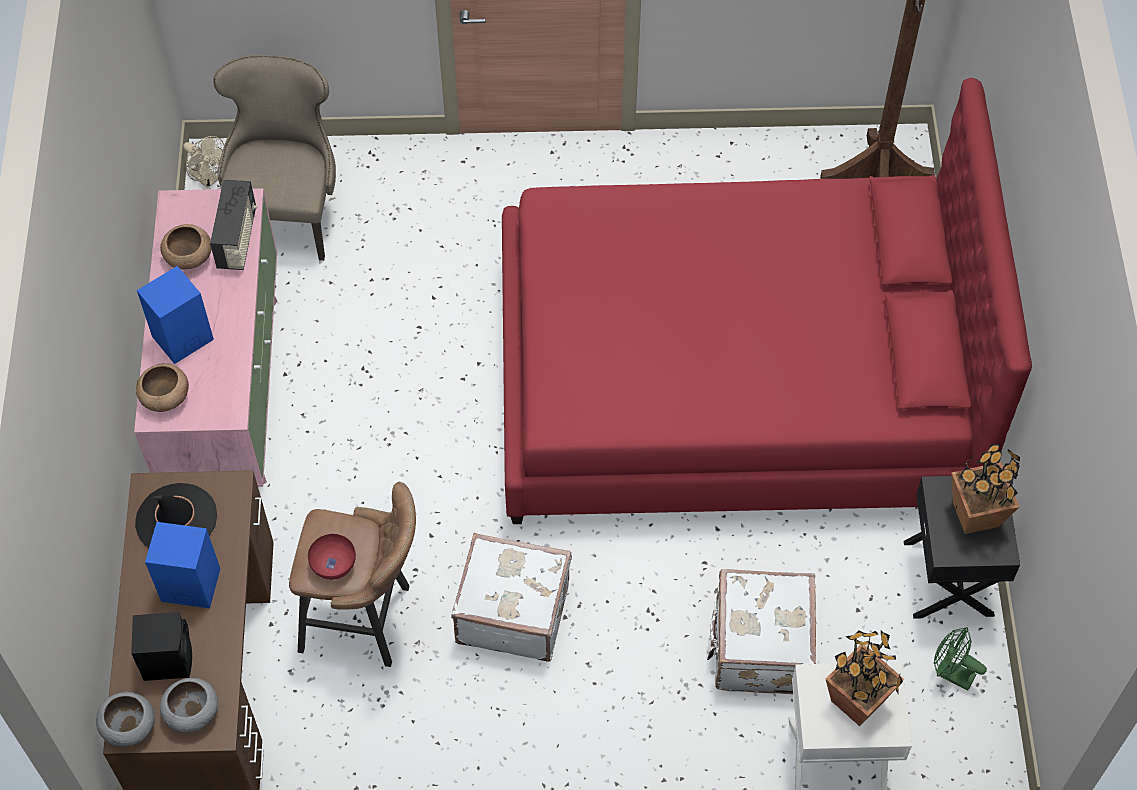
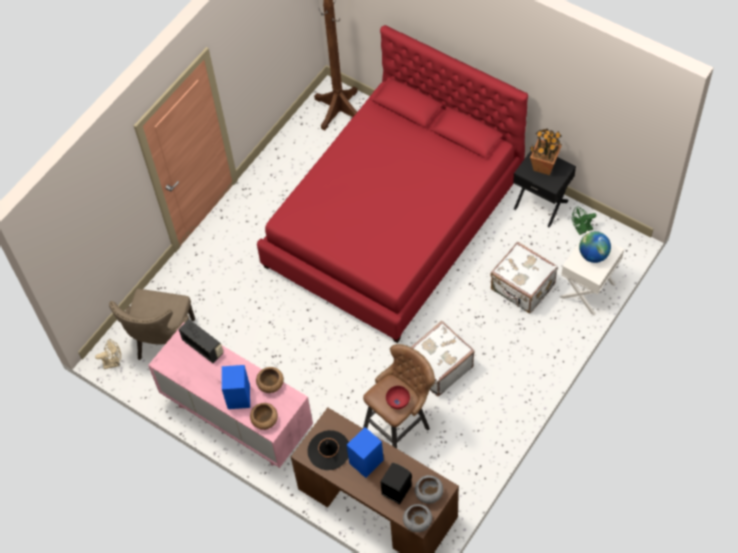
camera: 50 degrees left, 0 degrees up
brown bowl [160,224,211,270] -> brown bowl moved to [256,367,284,393]
beige chair [213,55,336,261] -> beige chair turned 120 degrees counterclockwise [109,289,195,360]
potted plant [826,631,905,726] -> globe [579,231,611,263]

